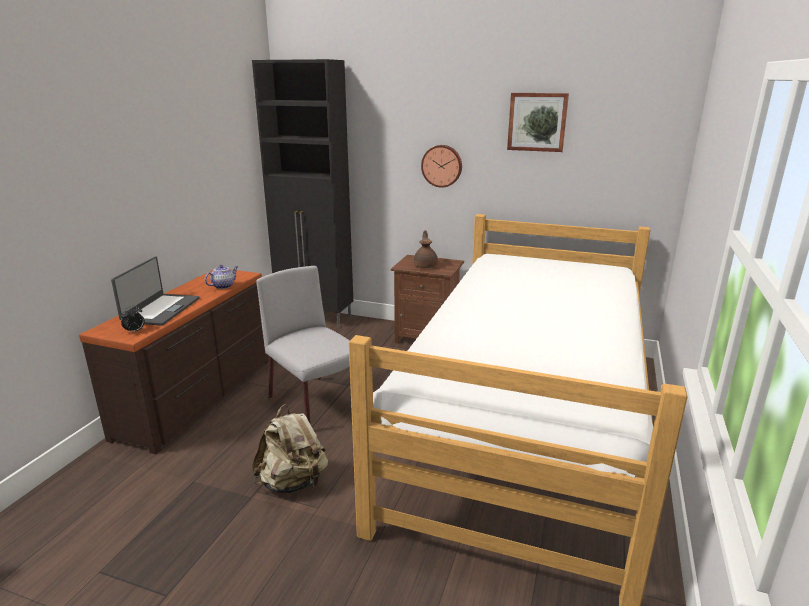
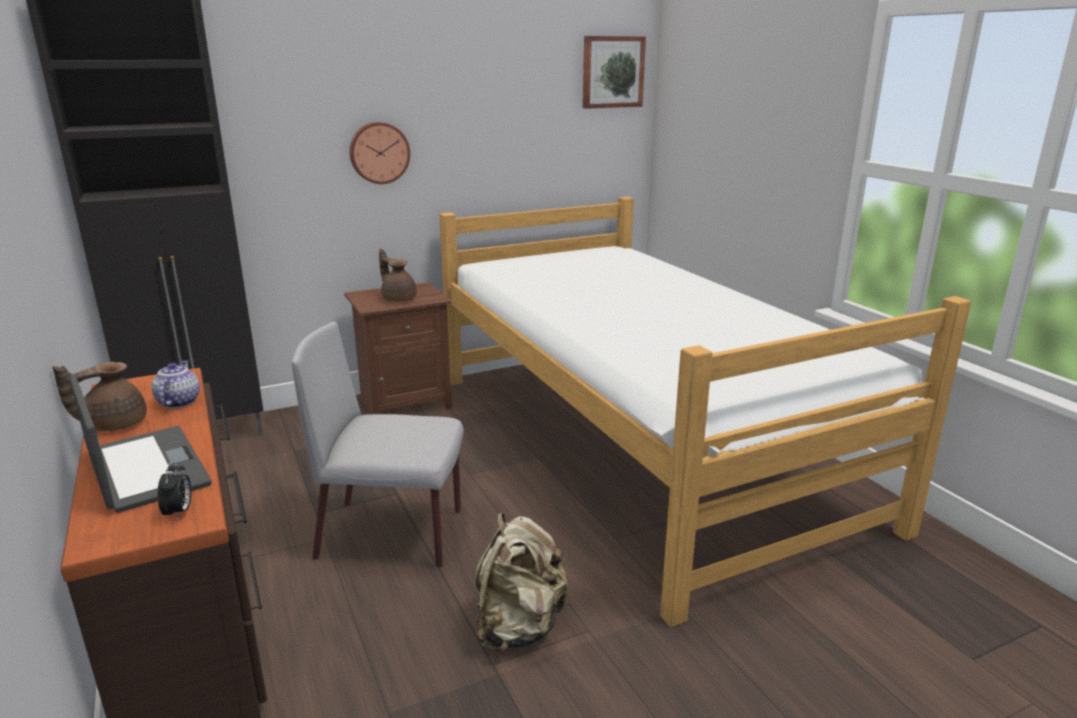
camera: 45 degrees left, 0 degrees up
picture [507,93,569,152] -> picture moved to [583,36,646,109]
none -> brown teapot [53,362,147,431]

